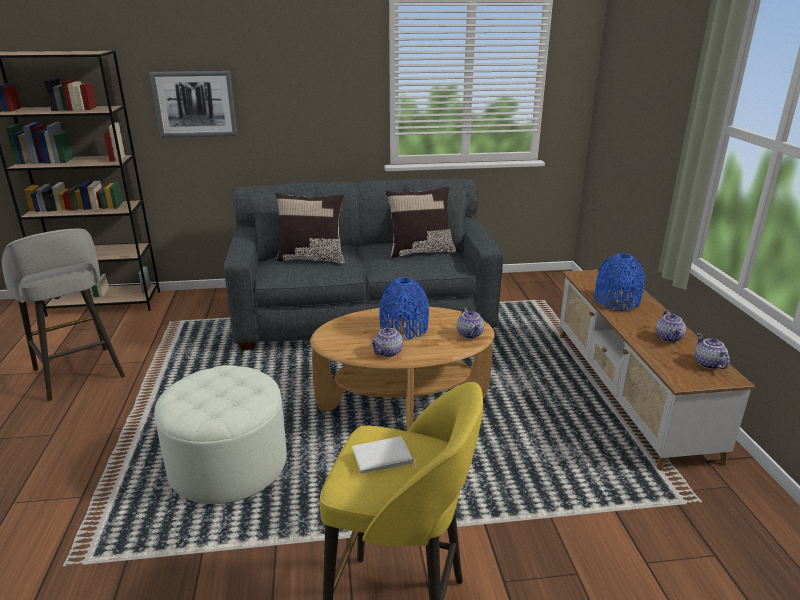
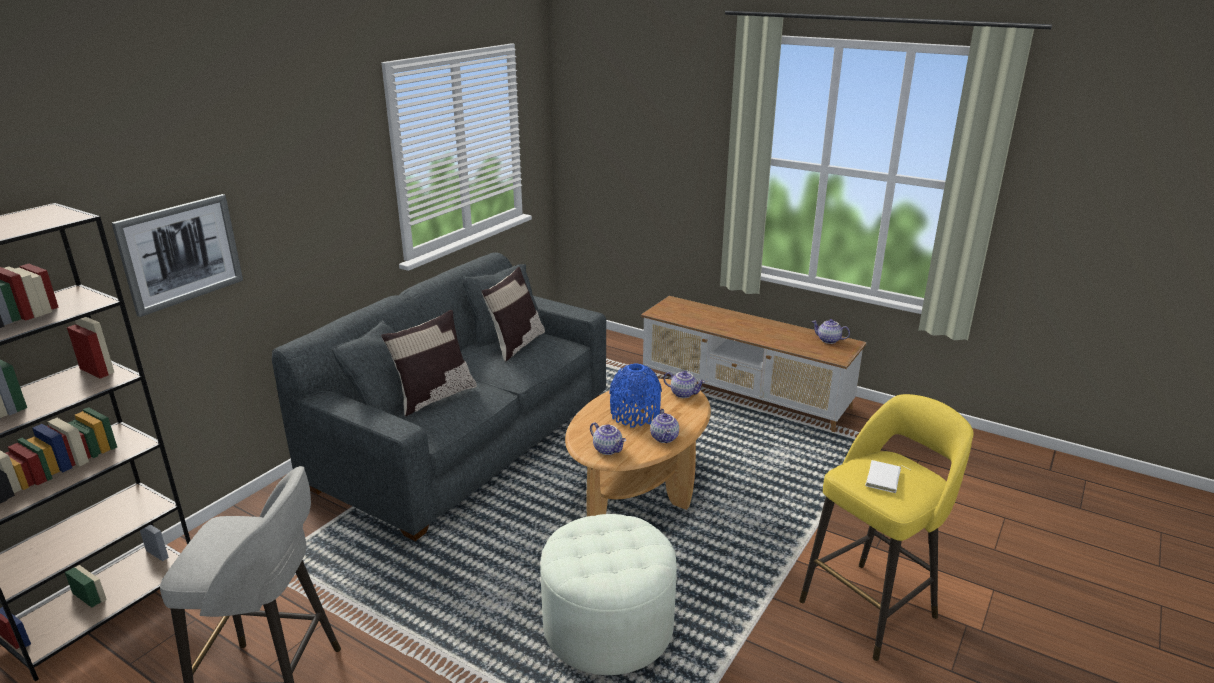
camera: 50 degrees left, 0 degrees up
blue vase [595,254,646,311] -> none
teapot [656,310,686,343] -> teapot moved to [590,422,626,455]

